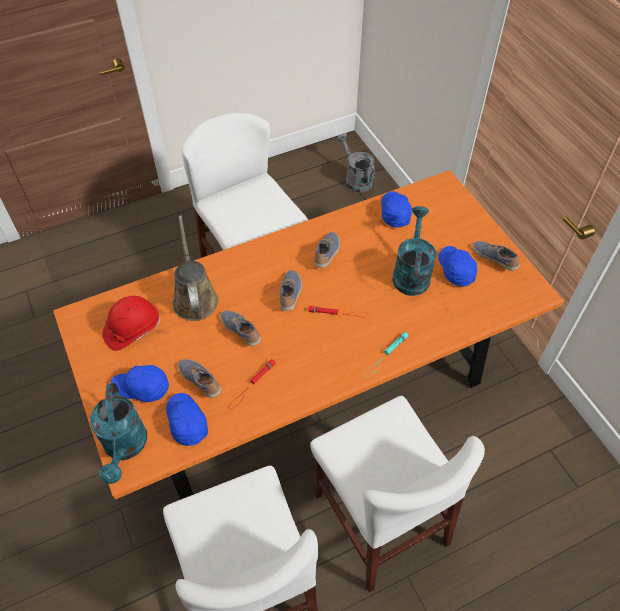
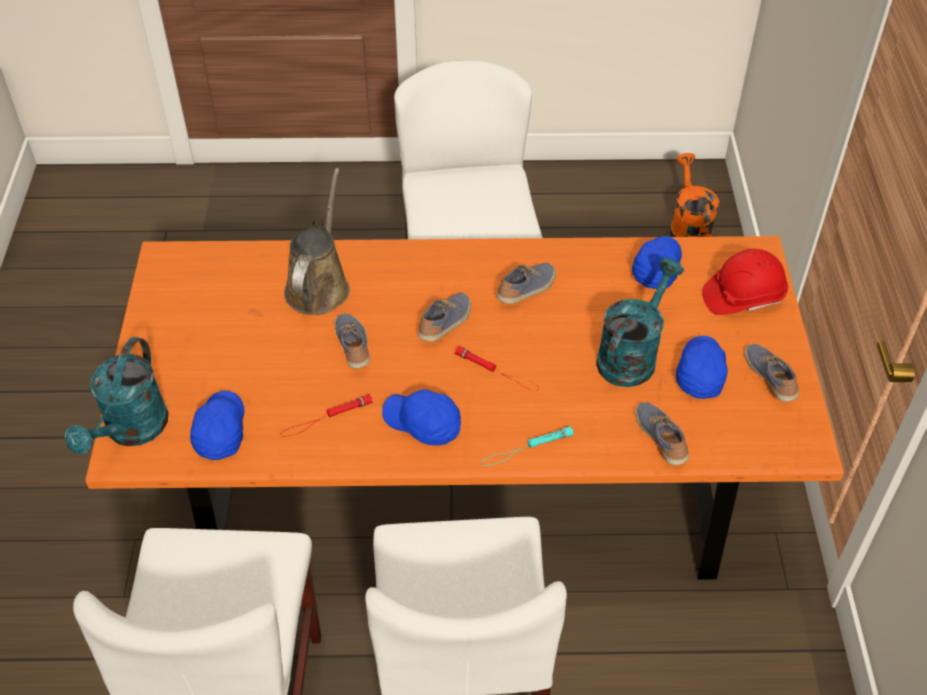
camera: 25 degrees right, 5 degrees down
red hard hat [102,296,160,351] -> red hard hat moved to [702,249,788,315]
blue cap [111,365,169,402] -> blue cap moved to [382,389,461,445]
shoe [178,359,221,398] -> shoe moved to [635,402,689,465]
grey watering can [337,133,375,192] -> orange watering can [670,153,719,237]

